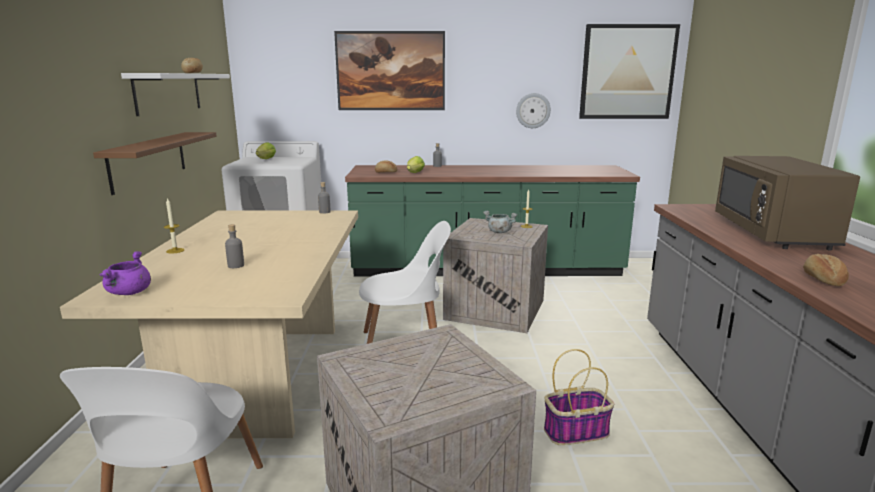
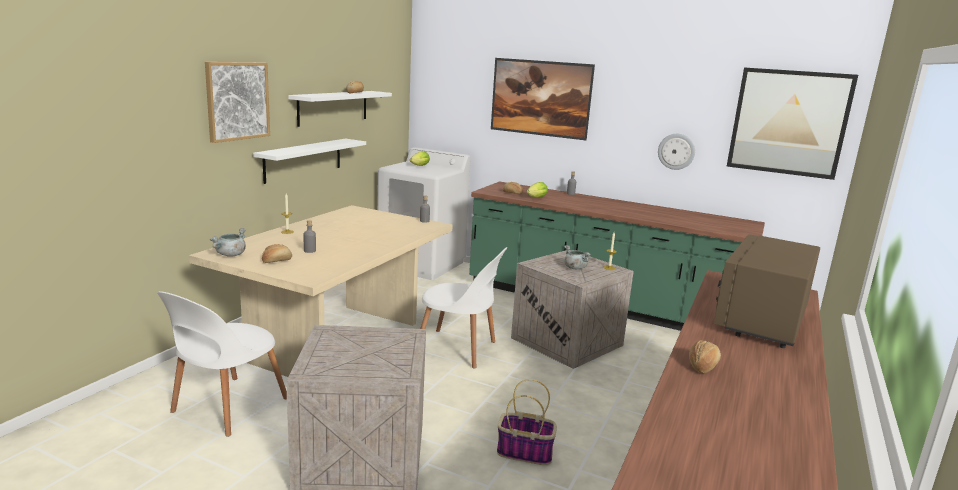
camera: 25 degrees right, 0 degrees up
brown shelf [93,132,217,195] -> white shelf [253,139,366,184]
purple cooking pot [99,251,151,295] -> grey cooking pot [210,228,246,257]
none -> picture [205,62,270,143]
none -> bread [262,244,292,263]

